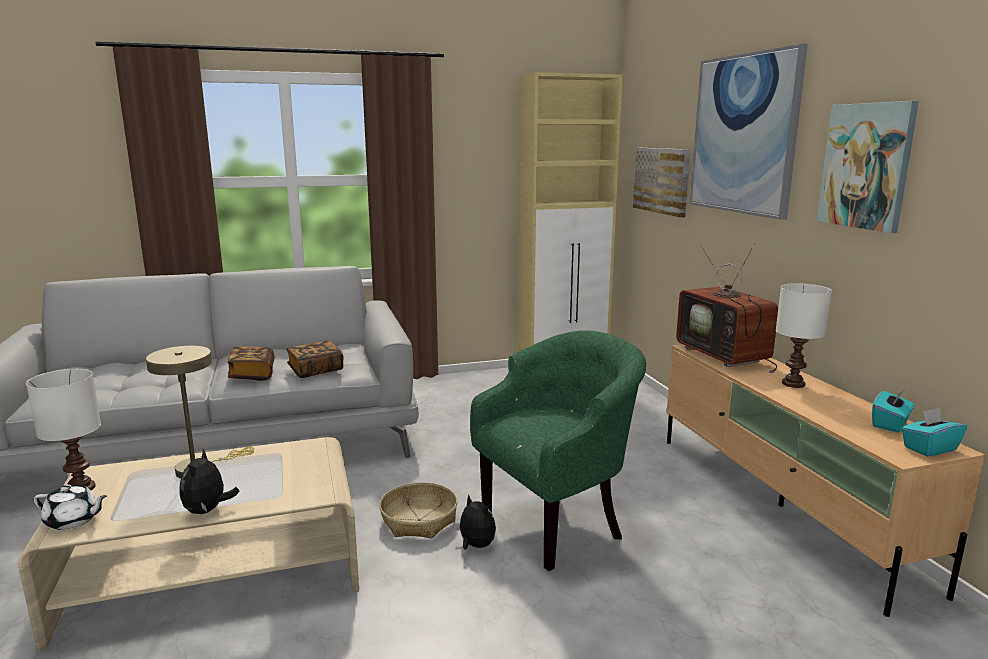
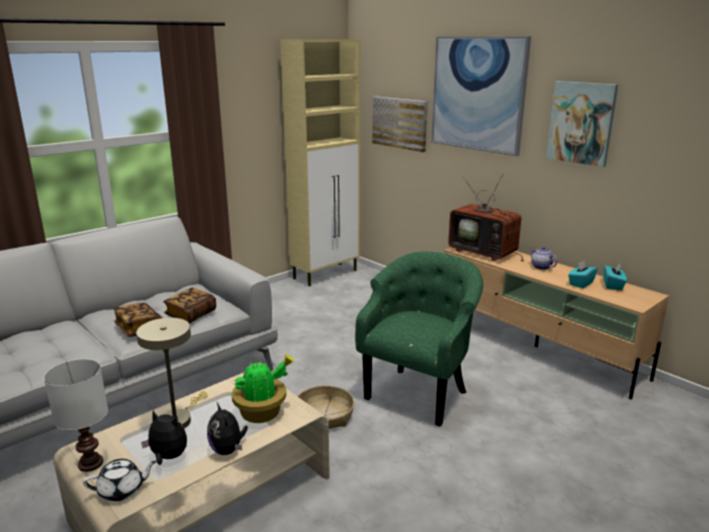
camera: 25 degrees left, 5 degrees up
plush toy [453,494,496,550] -> plush toy moved to [141,411,187,465]
white table lamp [776,283,832,388] -> teapot [530,247,557,270]
turquoise tissue box [901,408,967,457] -> turquoise tissue box moved to [568,260,598,288]
none -> potted plant [232,354,295,423]

